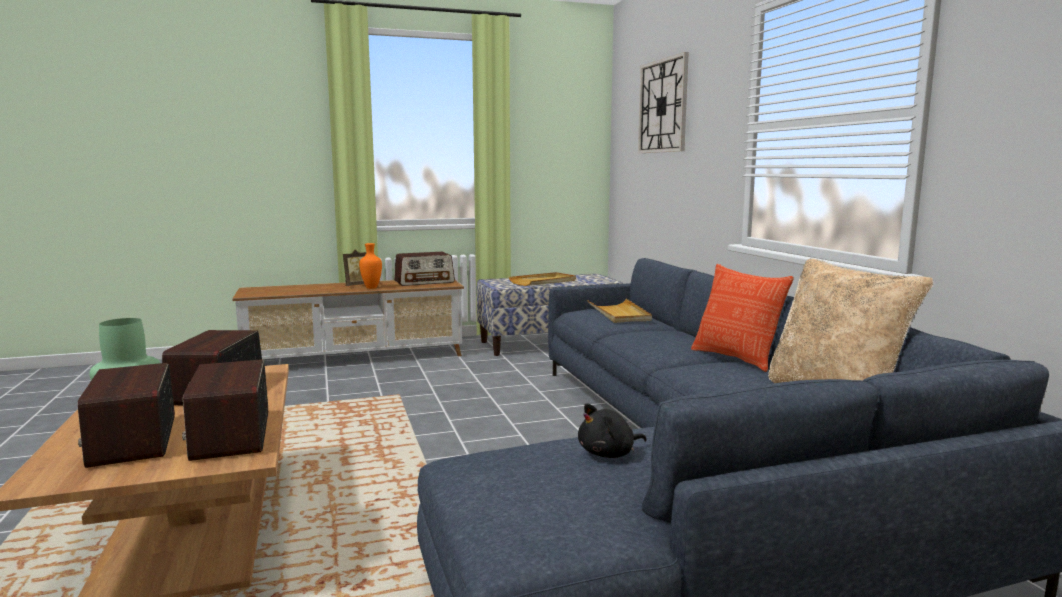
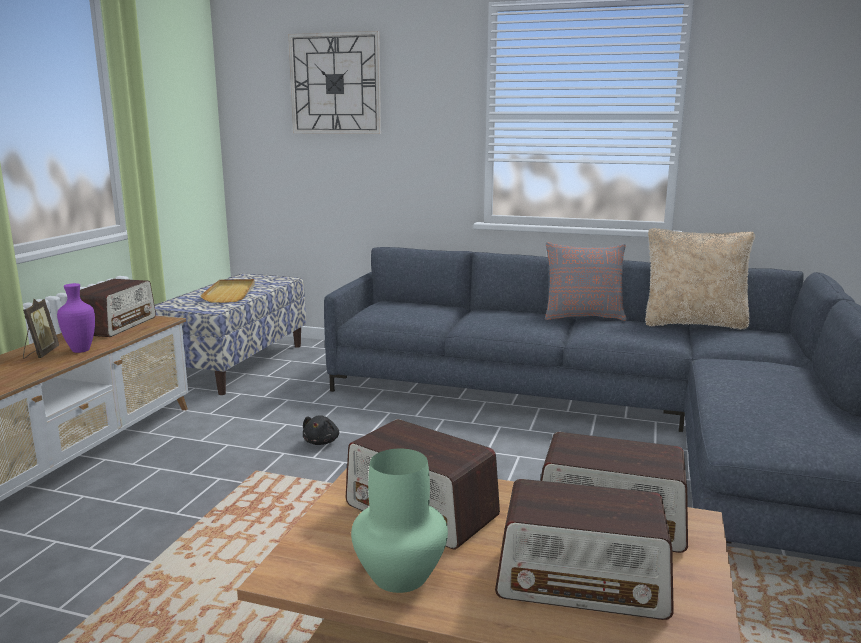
camera: 55 degrees left, 5 degrees up
orange vase [359,243,382,289] -> purple vase [57,283,95,353]
black plush toy [578,403,647,458] -> black plush toy moved to [303,415,339,445]
beige tray [587,299,652,323] -> none
orange pillow [691,264,794,372] -> grey pillow [545,242,627,321]

